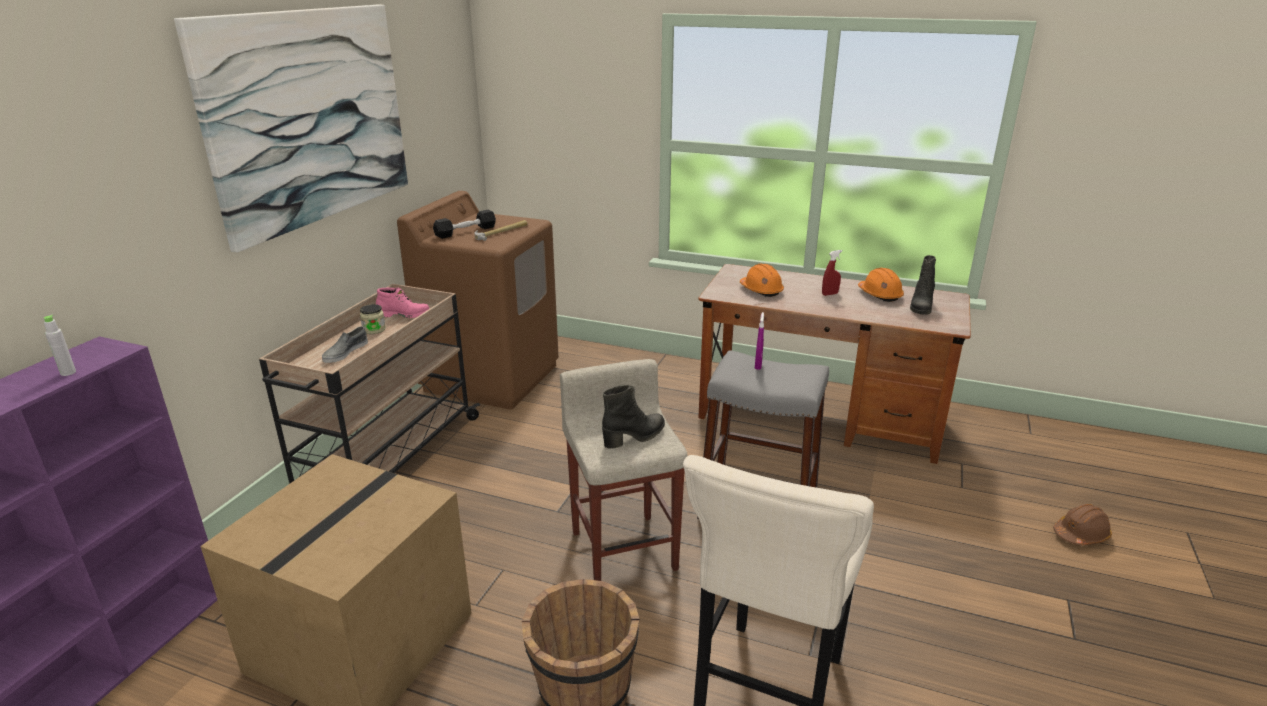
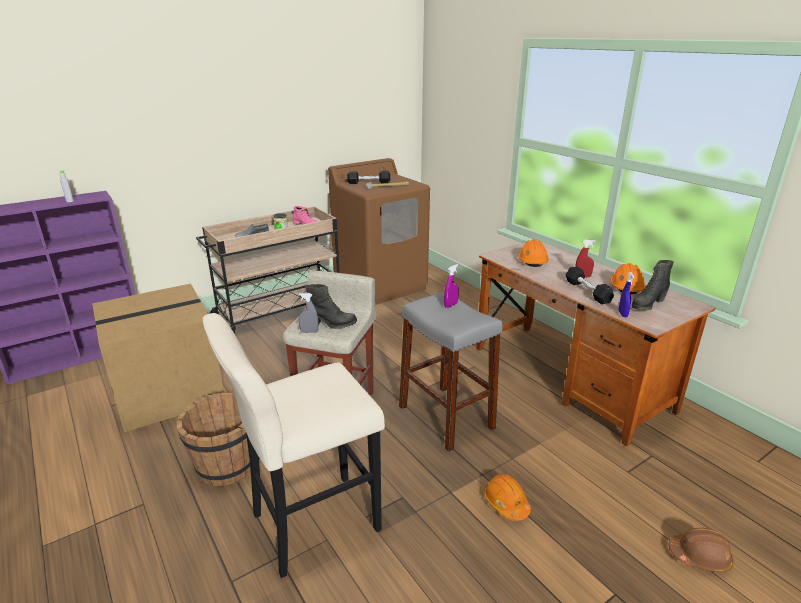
camera: 35 degrees right, 0 degrees up
picture [174,5,408,253] -> none
none -> grey spray bottle [299,293,318,333]
none -> orange hard hat [484,474,531,521]
none -> black dumbbell [566,266,614,304]
none -> blue spray bottle [619,272,634,317]

